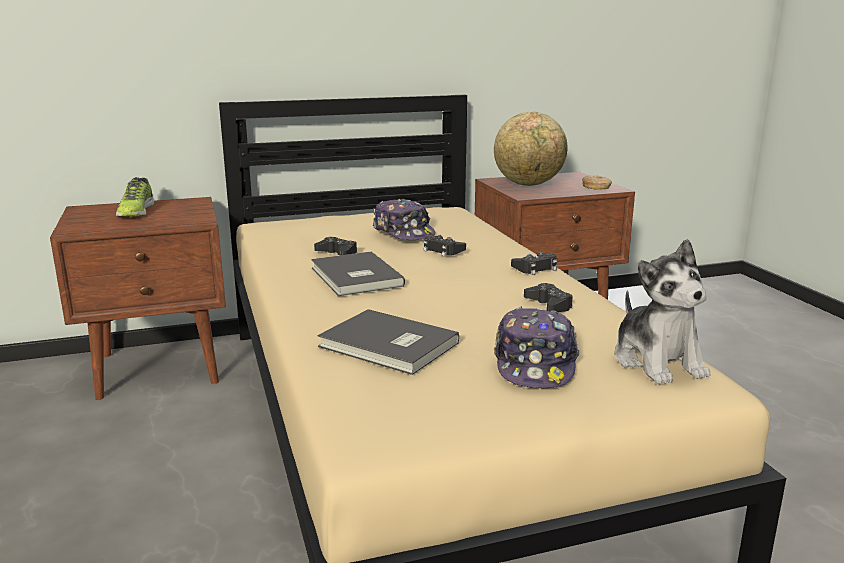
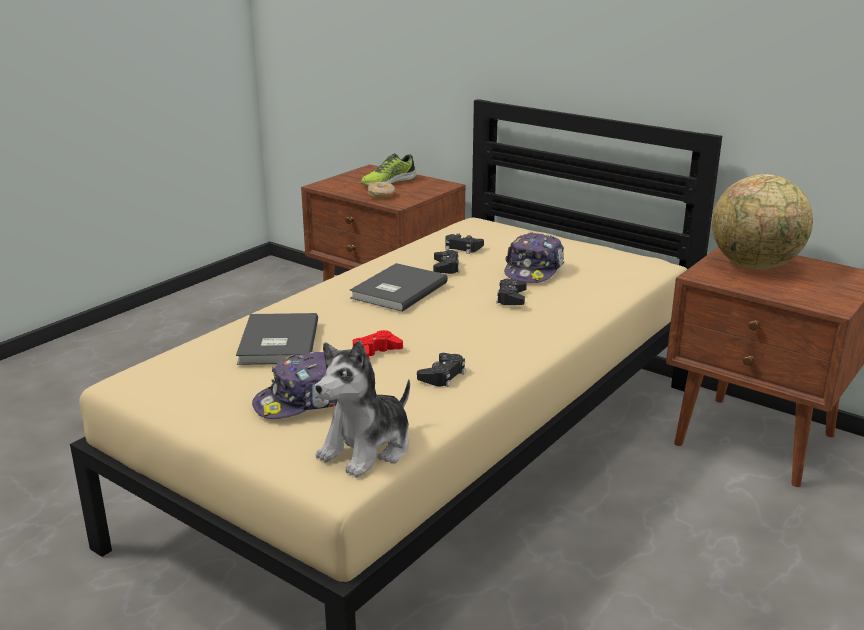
camera: 55 degrees right, 5 degrees up
black game controller [511,252,557,275] -> black game controller moved to [445,233,484,254]
donut [582,175,612,190] -> donut moved to [367,182,395,199]
none -> red game controller [353,330,403,358]

